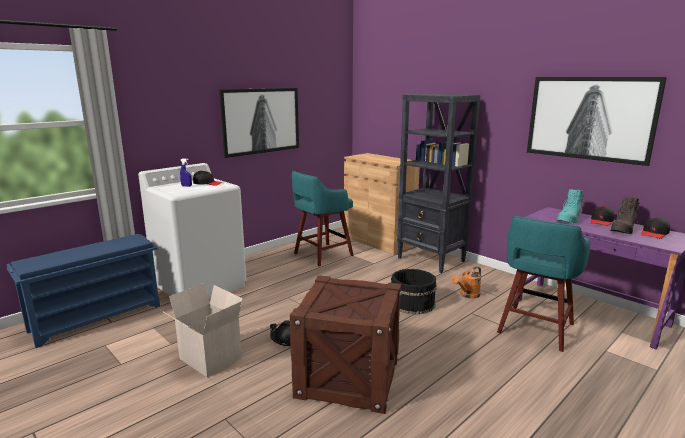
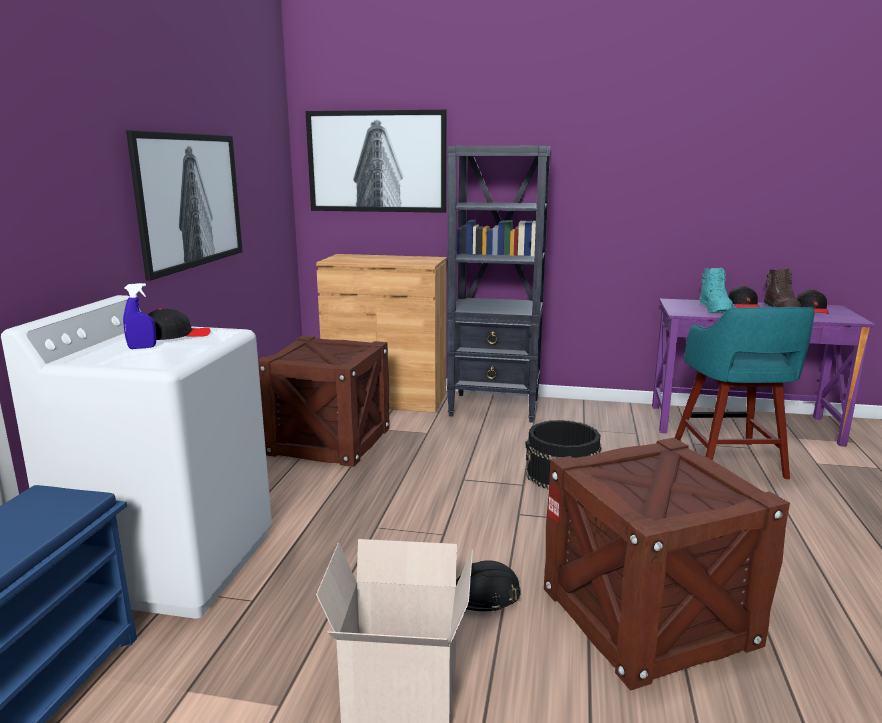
camera: 35 degrees left, 0 degrees up
turquoise stool [292,171,354,266] -> crate [258,336,390,467]
orange watering can [452,266,481,299] -> none
picture [527,77,667,166] -> picture moved to [306,110,447,213]

